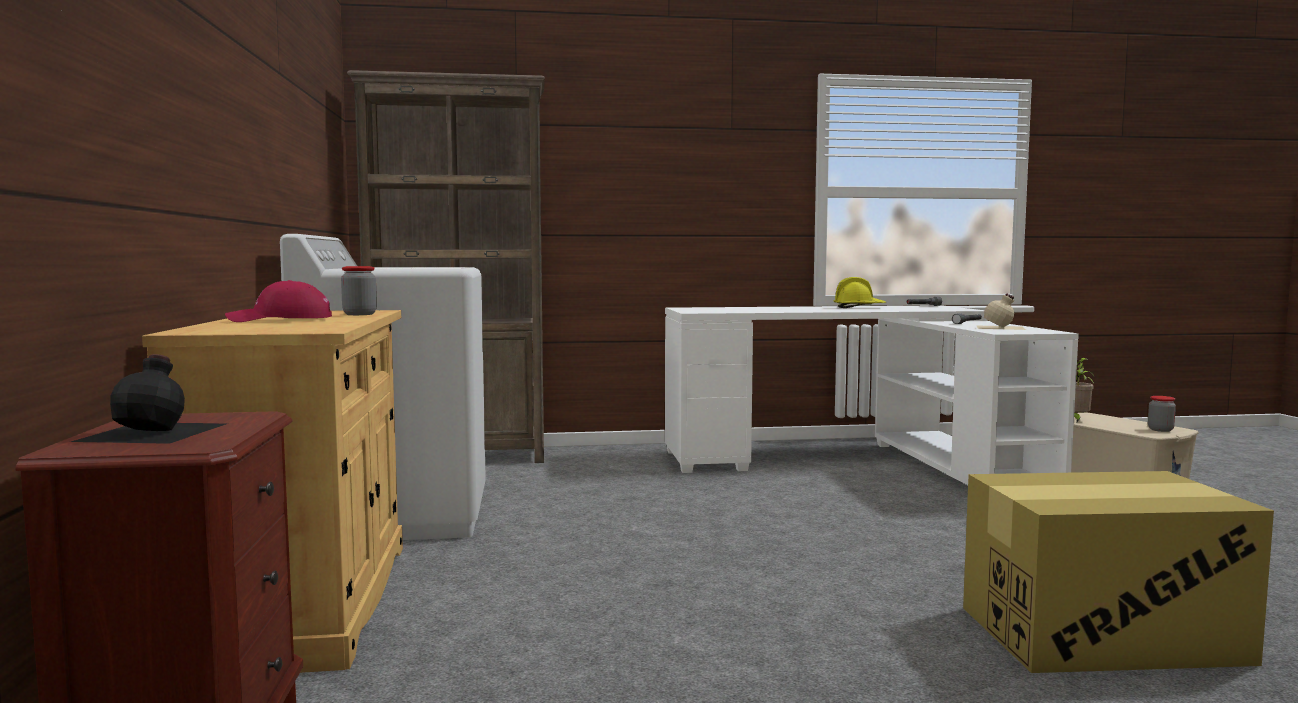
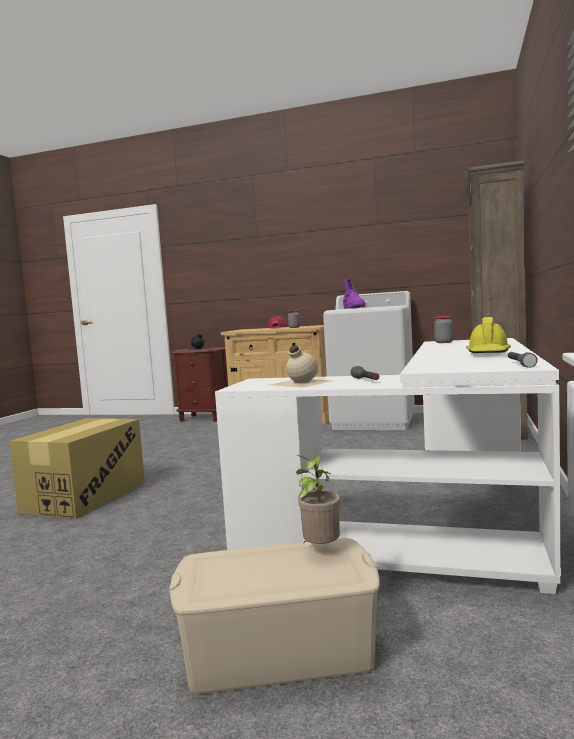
camera: 115 degrees right, 0 degrees up
jar [1148,396,1176,432] -> jar moved to [434,316,453,343]
none -> purple boot [343,278,366,309]

